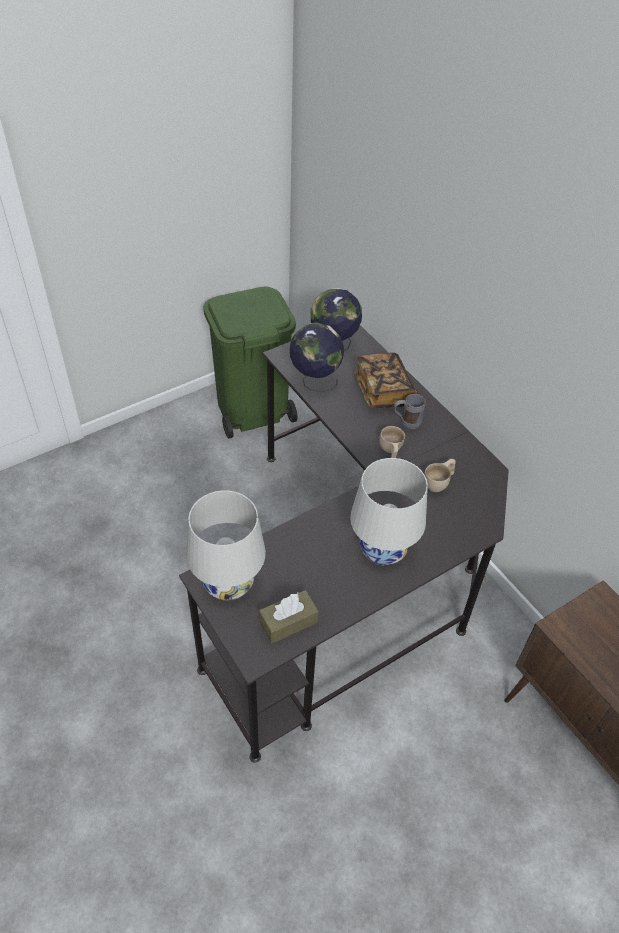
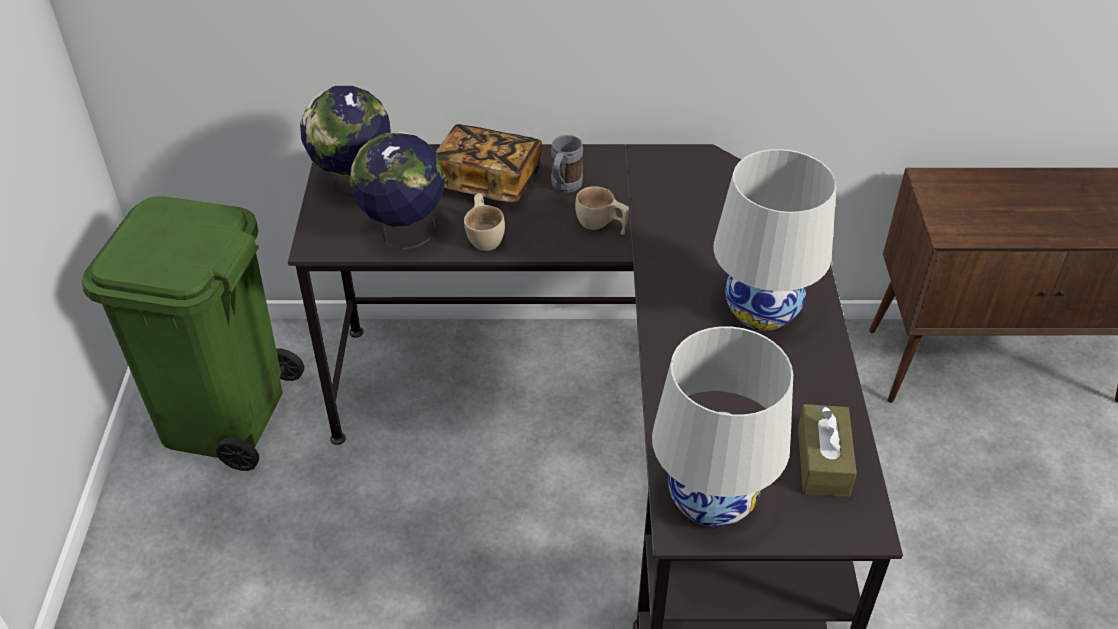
camera: 55 degrees left, 5 degrees down
beige cup [424,459,456,492] -> beige cup moved to [464,193,505,251]

